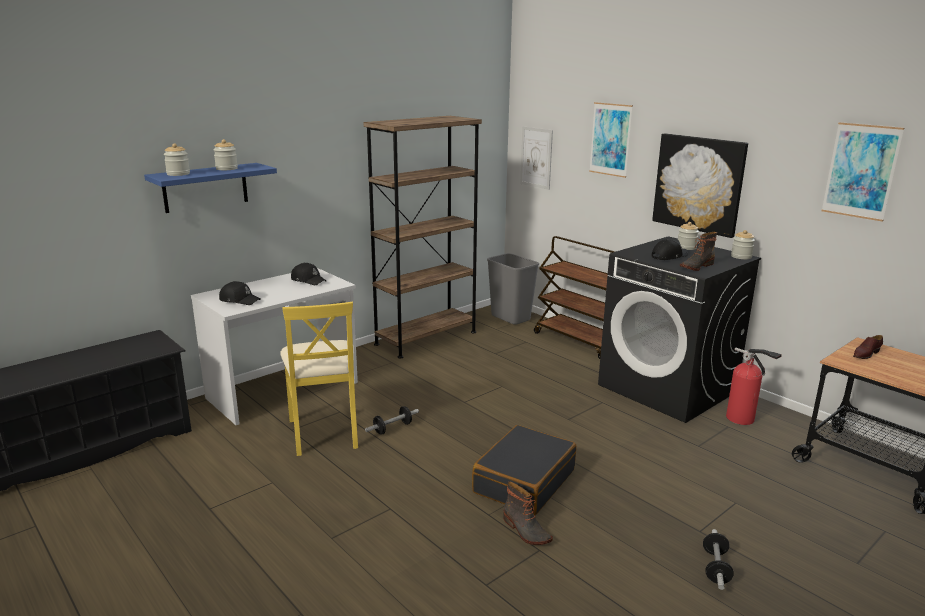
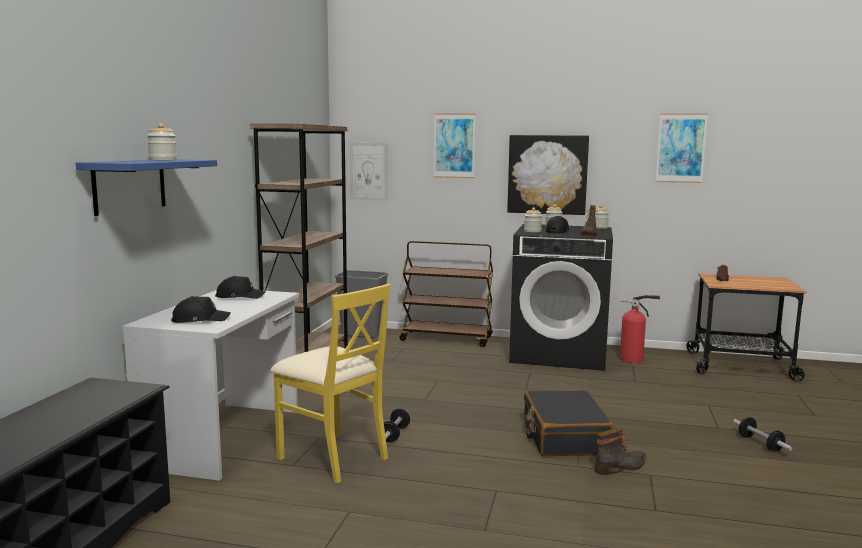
camera: 35 degrees left, 10 degrees down
jar [164,143,190,176] -> jar moved to [524,208,542,232]
boot [503,481,553,545] -> boot turned 45 degrees counterclockwise [595,428,646,475]

